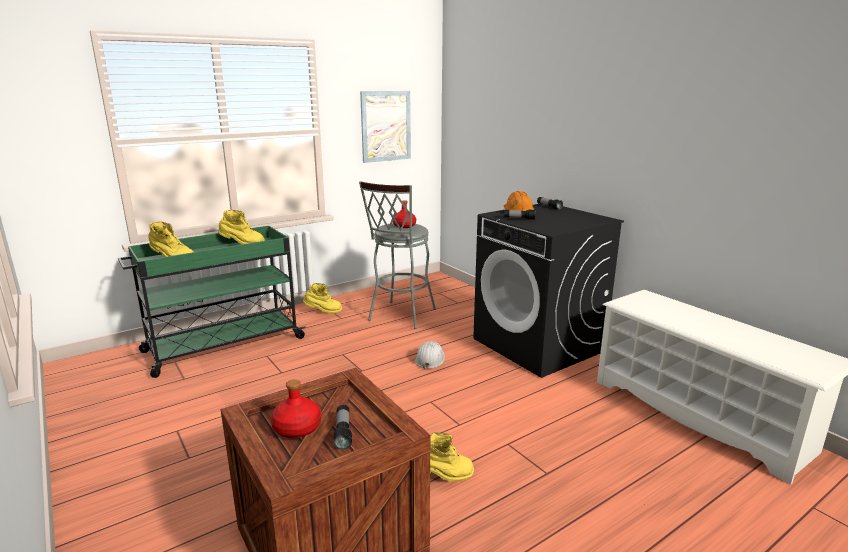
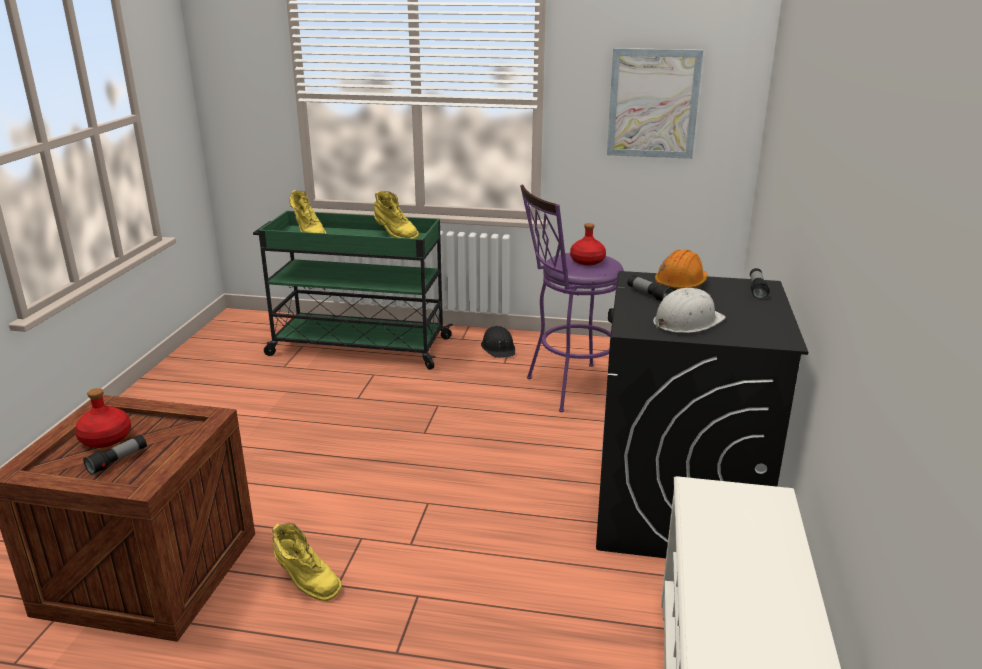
camera: 45 degrees right, 5 degrees up
yellow boot [303,283,342,313] -> black hard hat [481,326,515,358]
grey stool [359,181,436,329] -> purple stool [520,184,624,412]
white hard hat [415,341,445,369] -> white hard hat moved to [653,288,726,333]

